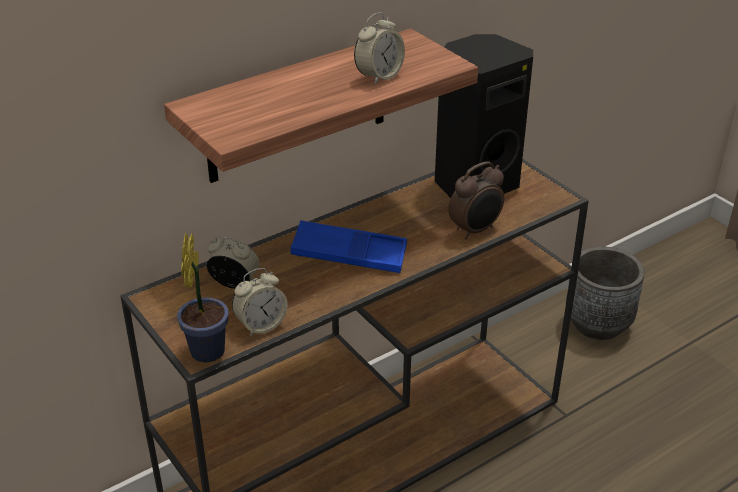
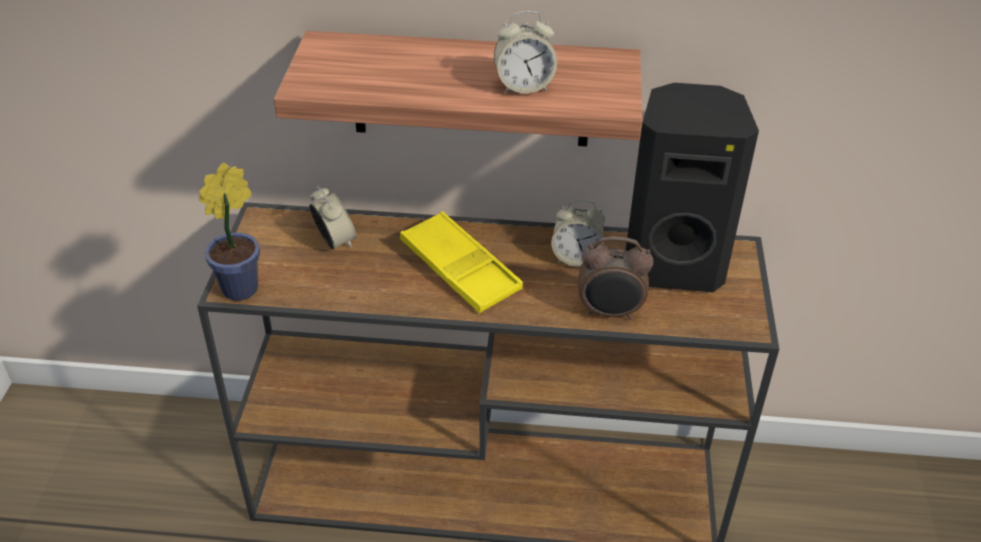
camera: 40 degrees right, 5 degrees up
alarm clock [232,268,288,337] -> alarm clock moved to [551,200,606,267]
blue tray [290,220,407,273] -> yellow tray [400,211,523,313]
grey planter [566,246,645,340] -> none

